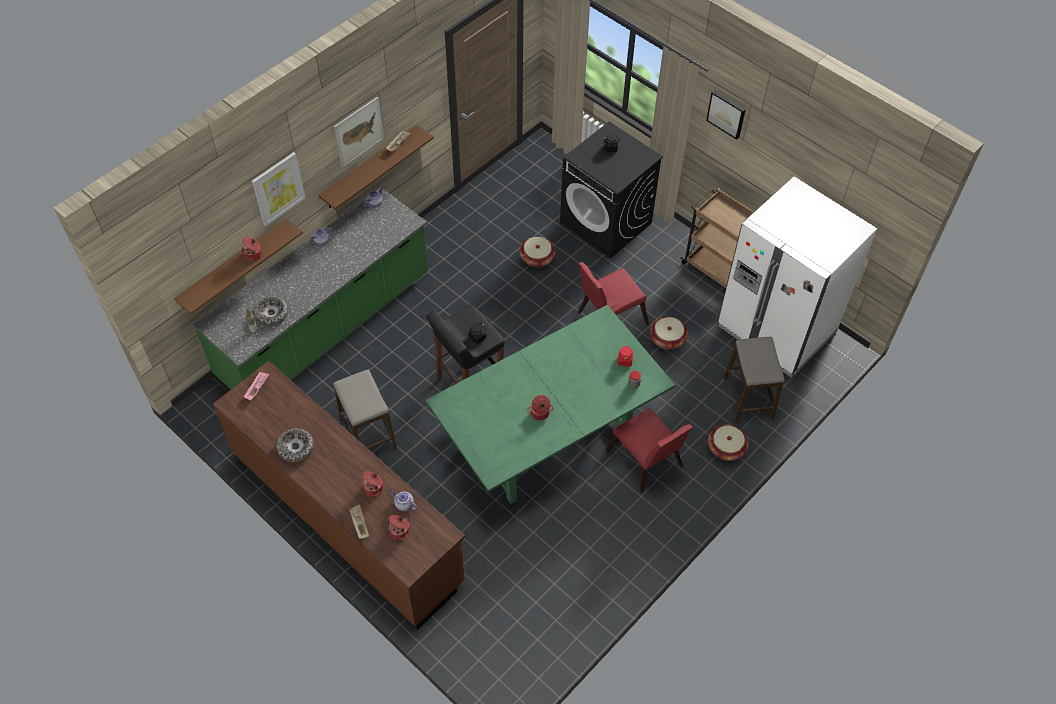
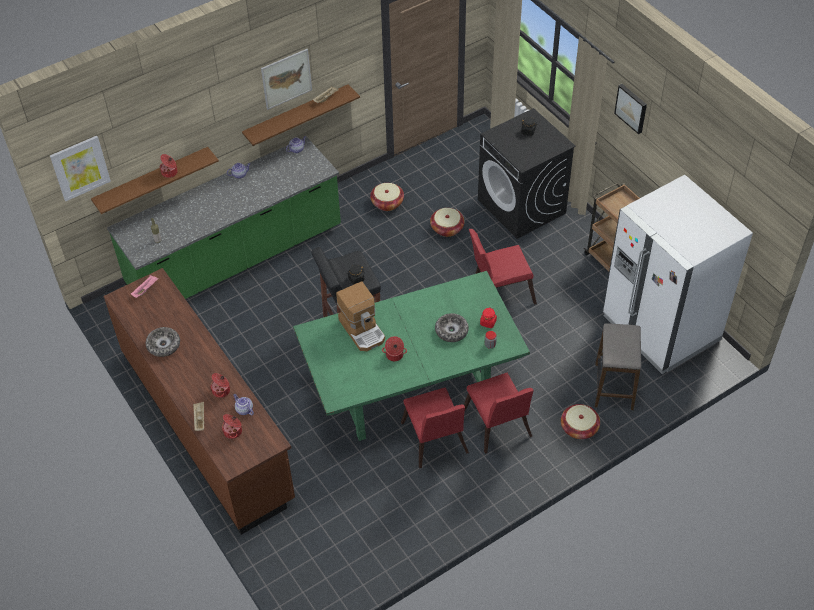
camera: 15 degrees right, 5 degrees down
picture [252,152,305,226] -> picture moved to [50,136,111,201]
bowl [253,296,288,326] -> bowl moved to [435,313,469,342]
stool [333,370,397,450] -> none
basket [650,316,688,350] -> basket moved to [370,183,404,211]
none -> coffee machine [336,281,385,351]
none -> red chair [401,387,469,468]

